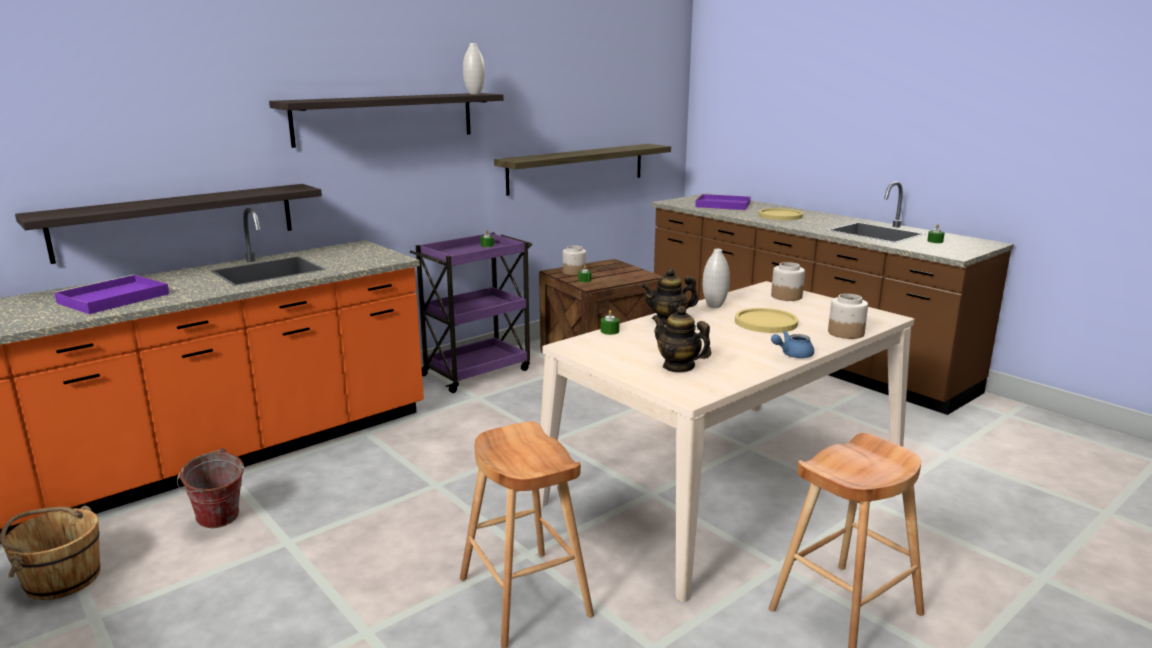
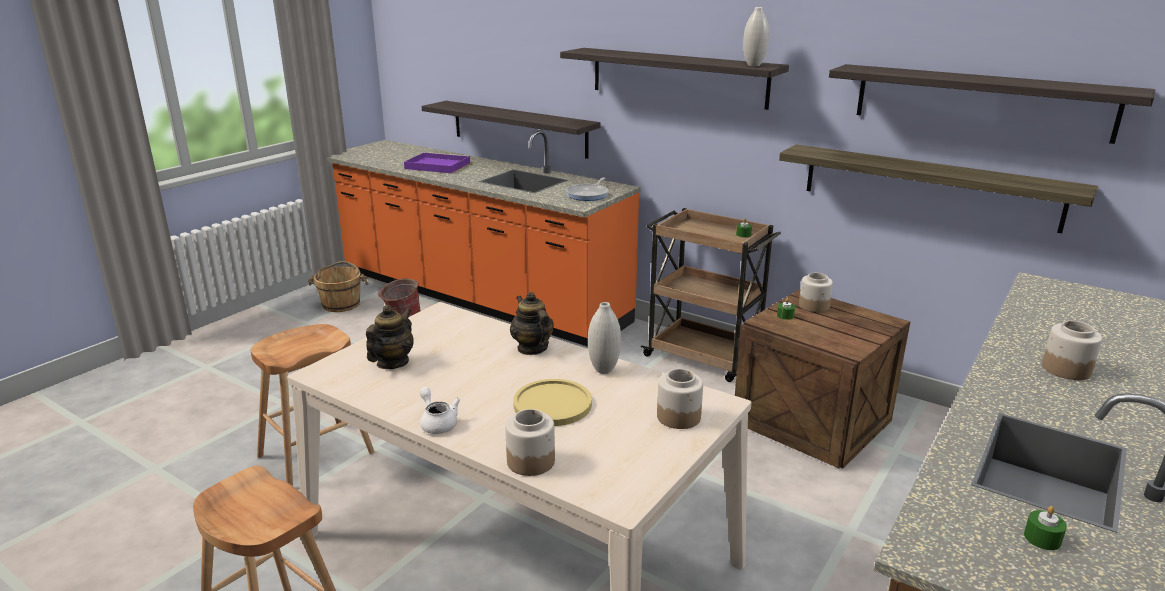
camera: 75 degrees right, 5 degrees up
purple cart [410,232,532,393] -> brown cart [641,208,781,382]
green candle [601,310,620,335] -> none
purple tray [695,194,751,210] -> none
yellow plate [759,208,803,220] -> jar [1042,321,1102,380]
blue teapot [771,331,814,358] -> white teapot [419,387,460,434]
none -> frying pan [566,177,609,201]
none -> shelf [829,64,1156,144]

